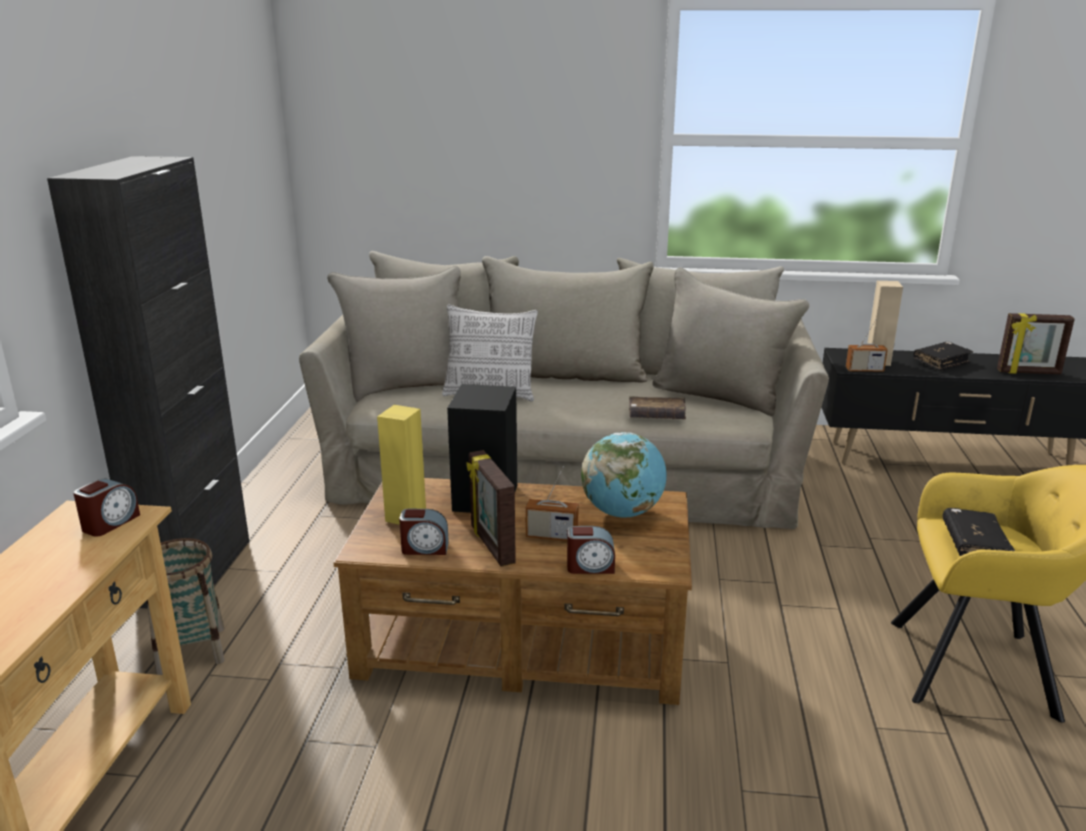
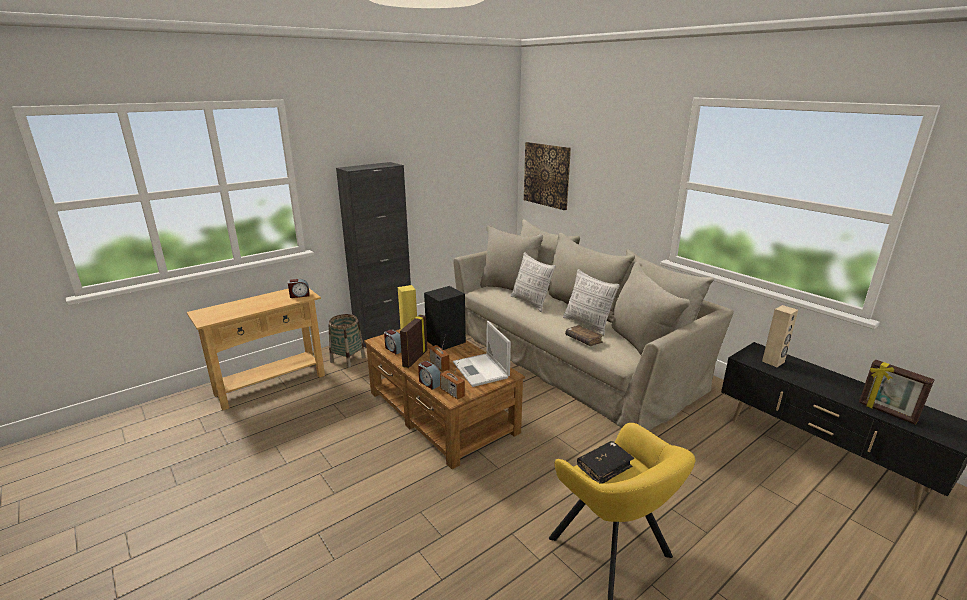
camera: 45 degrees right, 0 degrees up
globe [581,432,666,518] -> laptop [453,321,511,387]
radio [846,319,888,372] -> radio moved to [440,359,465,400]
black book [913,342,973,371] -> none
none -> picture [524,142,571,210]
none -> pillow [563,269,620,335]

